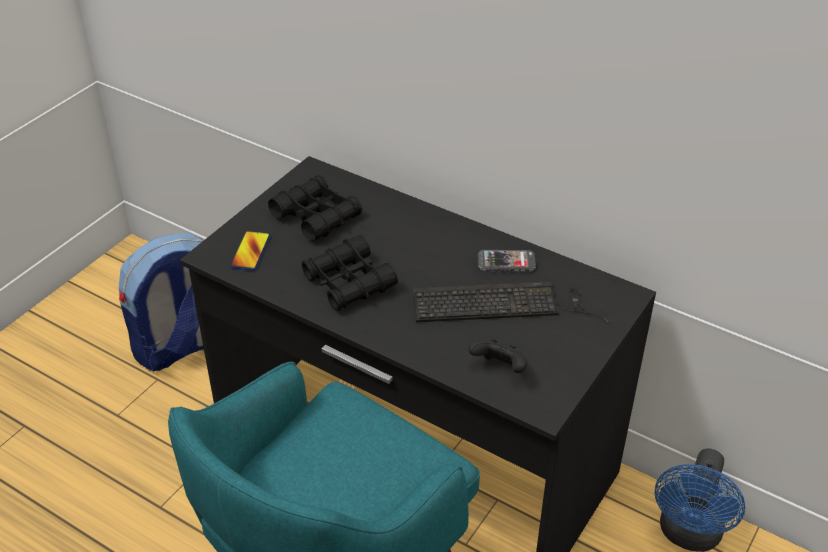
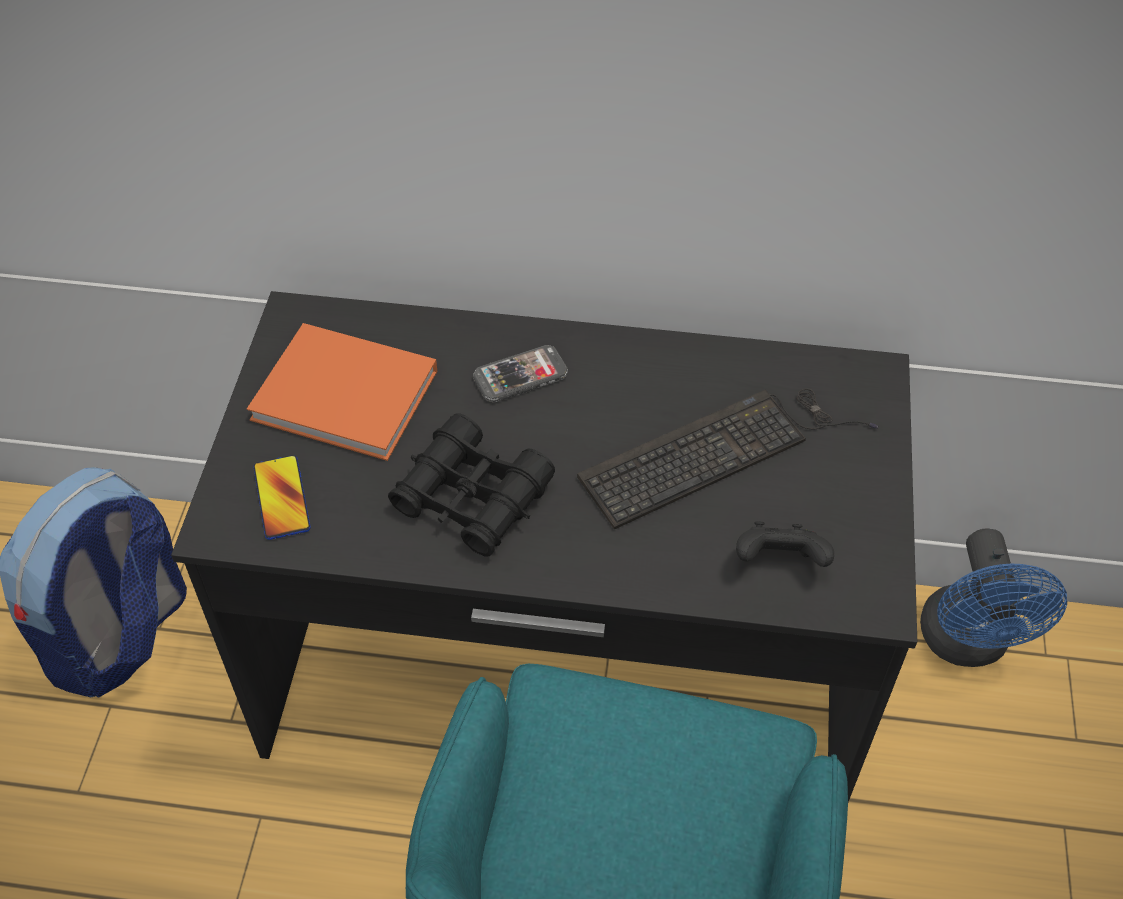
camera: 25 degrees left, 10 degrees up
black binoculars [268,175,362,241] -> orange book [247,323,437,461]
phone [478,250,536,272] -> phone moved to [473,345,568,403]

